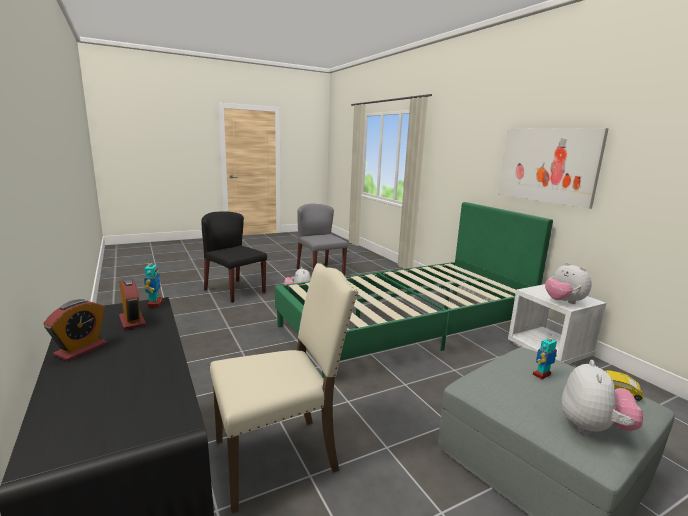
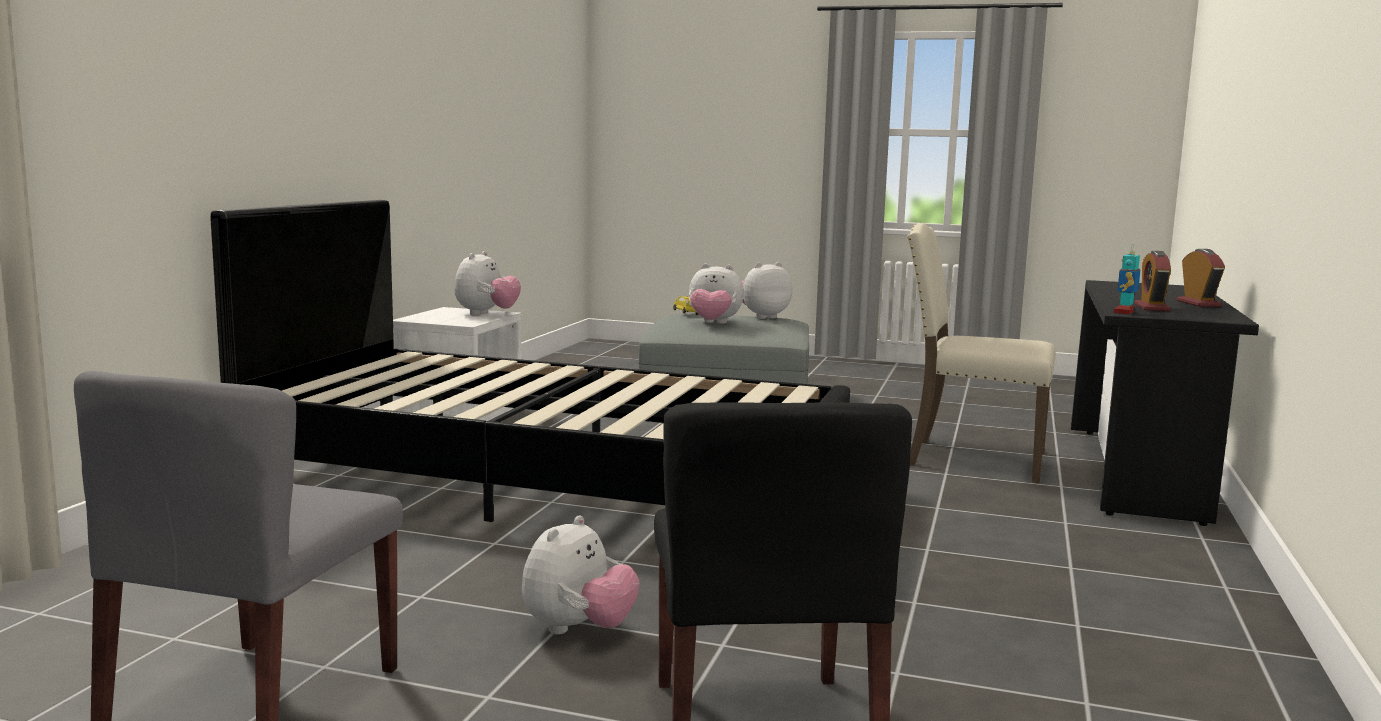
camera: 135 degrees left, 5 degrees down
alarm clock [43,299,107,361] -> alarm clock turned 105 degrees clockwise [1176,249,1225,307]
green bed [275,202,553,379] -> black bed [210,200,850,522]
picture [498,128,609,209] -> none
toy robot [533,335,557,379] -> plush toy [689,264,744,324]

